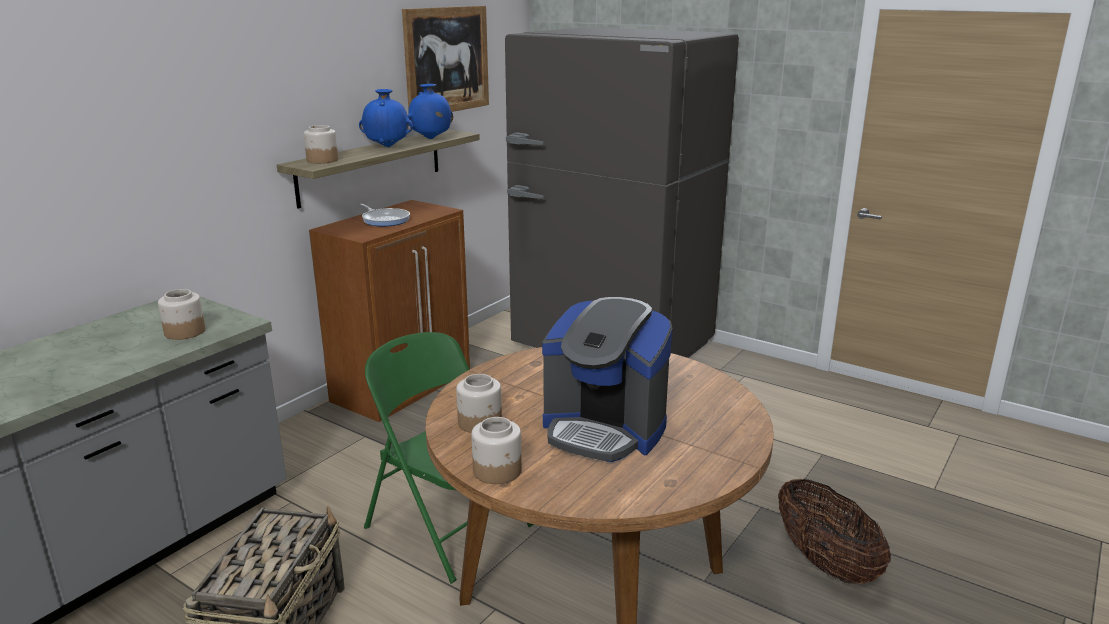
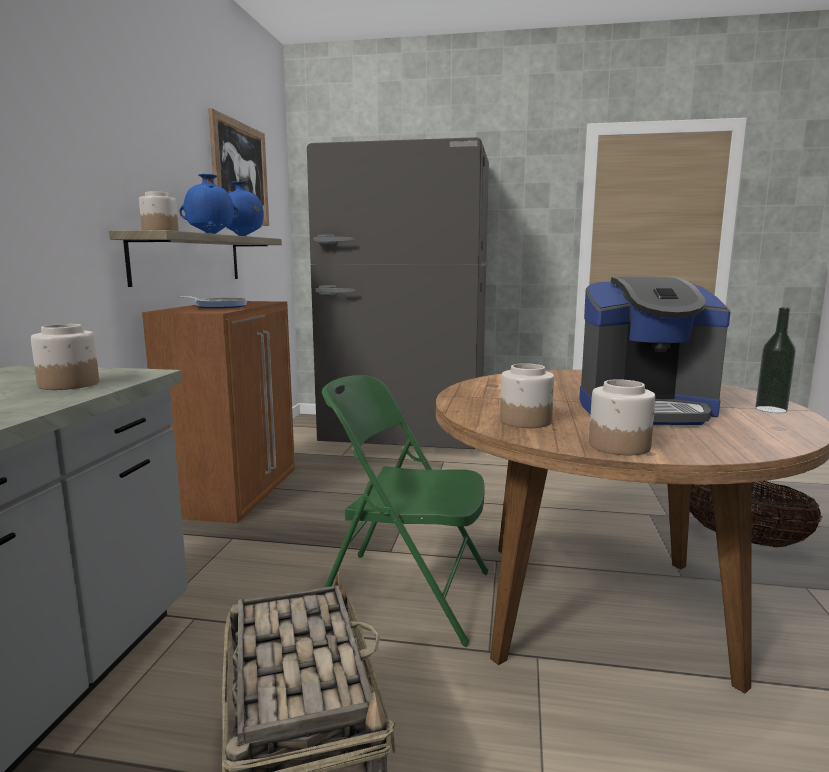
camera: 25 degrees left, 10 degrees down
none -> bottle [755,308,796,413]

